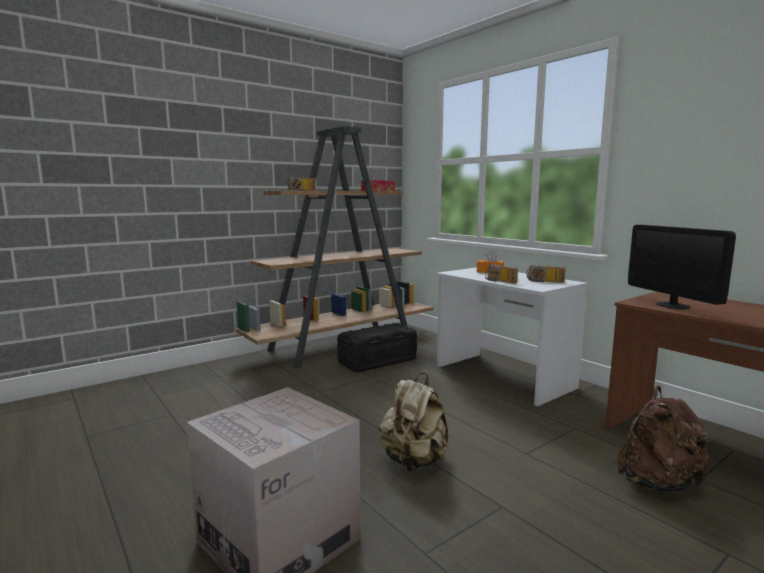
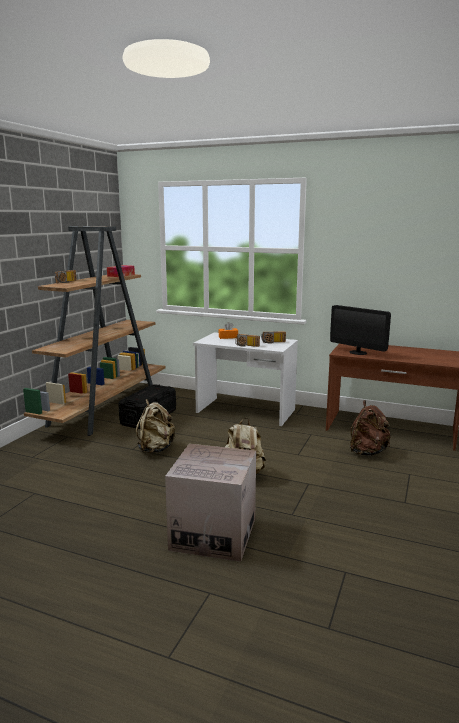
camera: 30 degrees left, 5 degrees up
none -> beige backpack [136,399,176,453]

